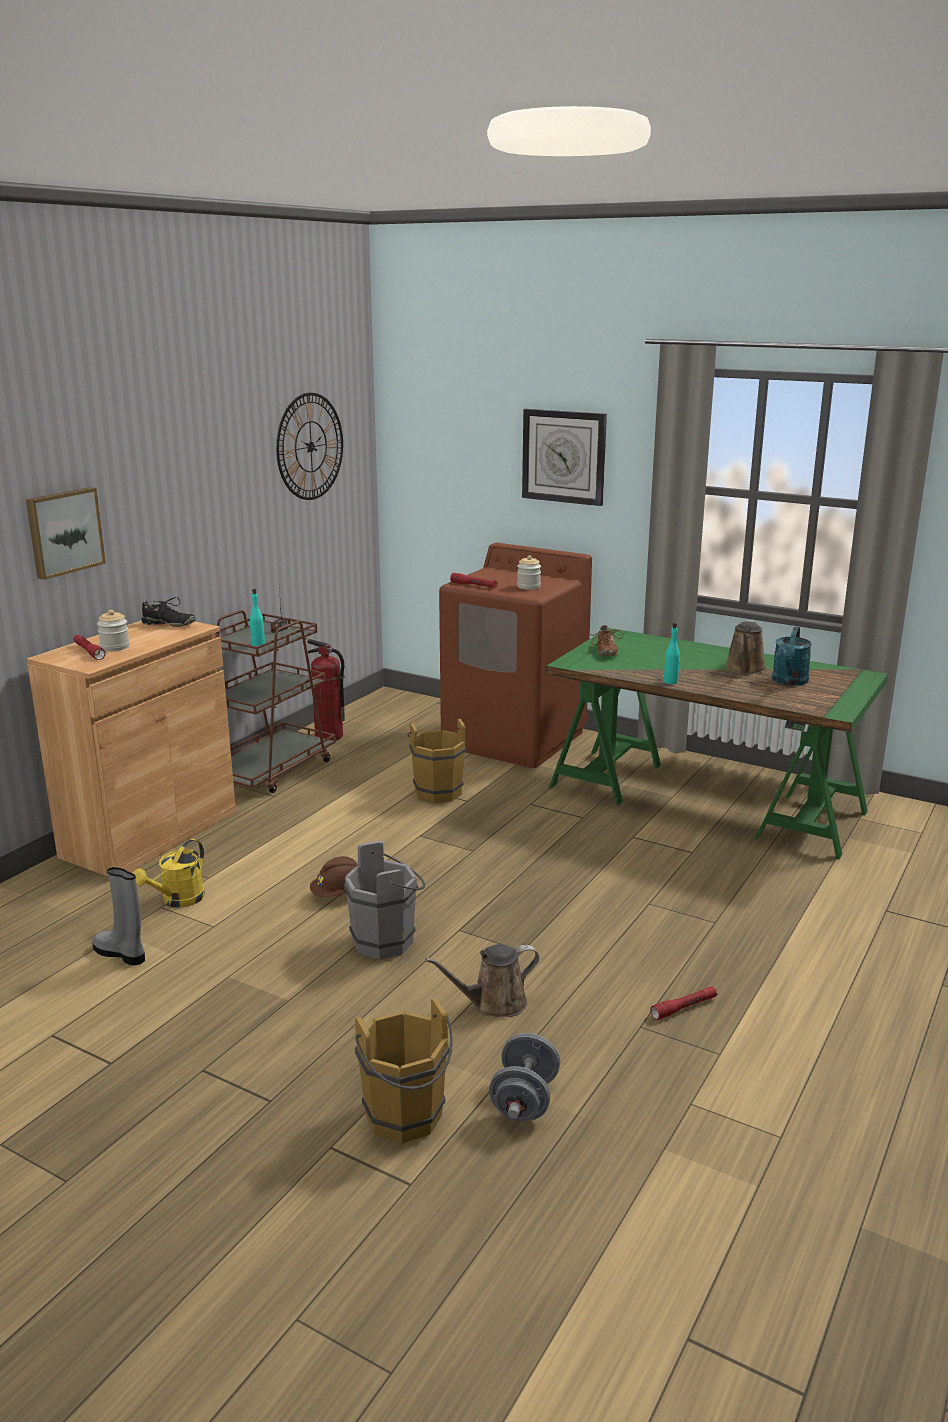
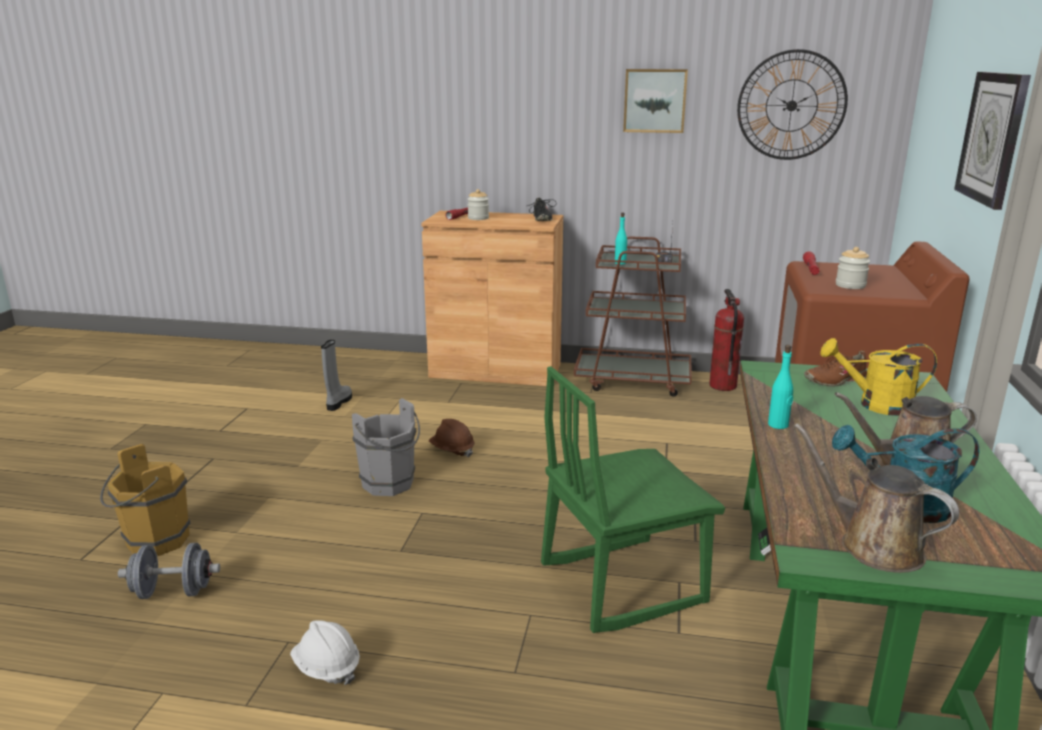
camera: 70 degrees right, 0 degrees up
picture [26,487,106,580] -> picture moved to [623,69,688,133]
yellow watering can [133,839,205,908] -> yellow watering can moved to [820,338,937,416]
brown bucket [407,719,466,803] -> none
brown watering can [425,944,539,1017] -> brown watering can moved to [794,423,959,573]
red flashlight [651,986,717,1020] -> white hard hat [290,620,360,685]
none -> green chair [541,366,725,633]

